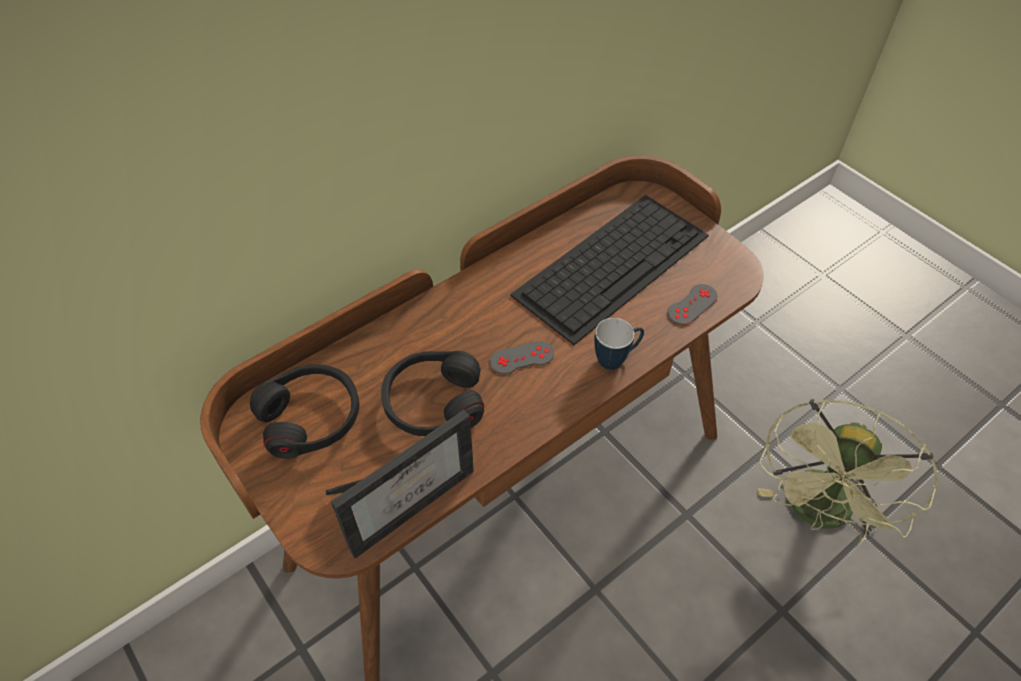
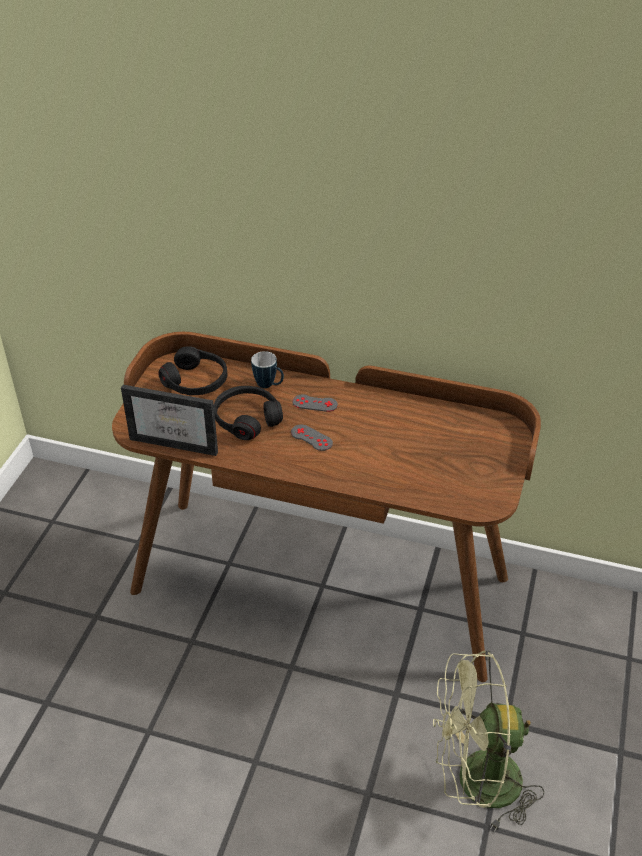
camera: 55 degrees right, 10 degrees down
keyboard [510,195,709,345] -> none
mug [594,318,644,370] -> mug moved to [251,351,284,388]
grey game controller [668,284,718,325] -> grey game controller moved to [292,395,338,412]

